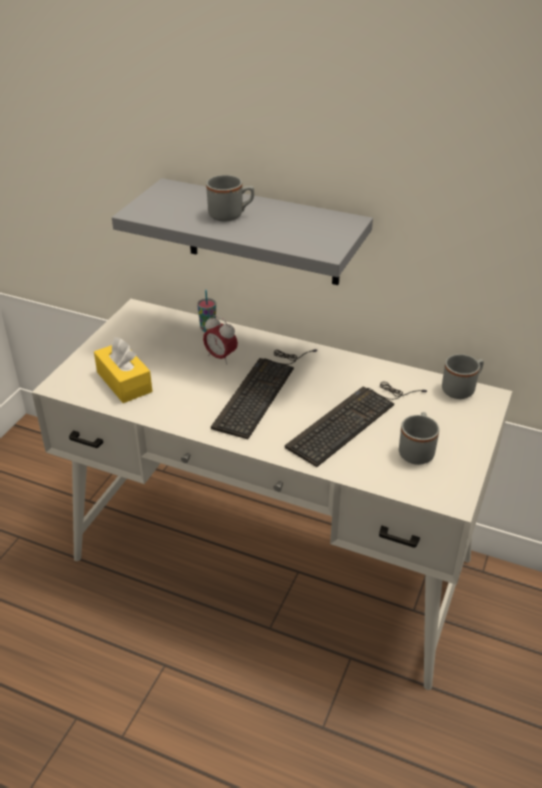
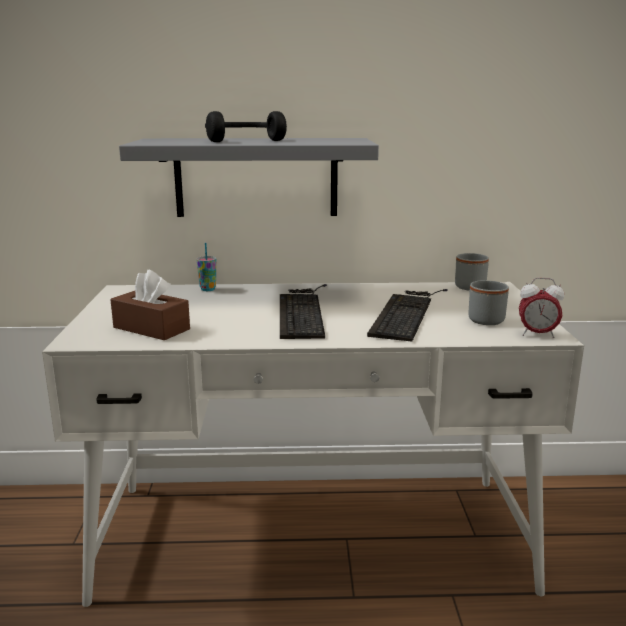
camera: 25 degrees left, 20 degrees down
yellow tissue box [94,337,153,403] -> brown tissue box [110,270,190,340]
alarm clock [203,315,238,364] -> alarm clock moved to [519,278,564,338]
grey mug [206,175,254,221] -> black headphones [205,111,287,142]

